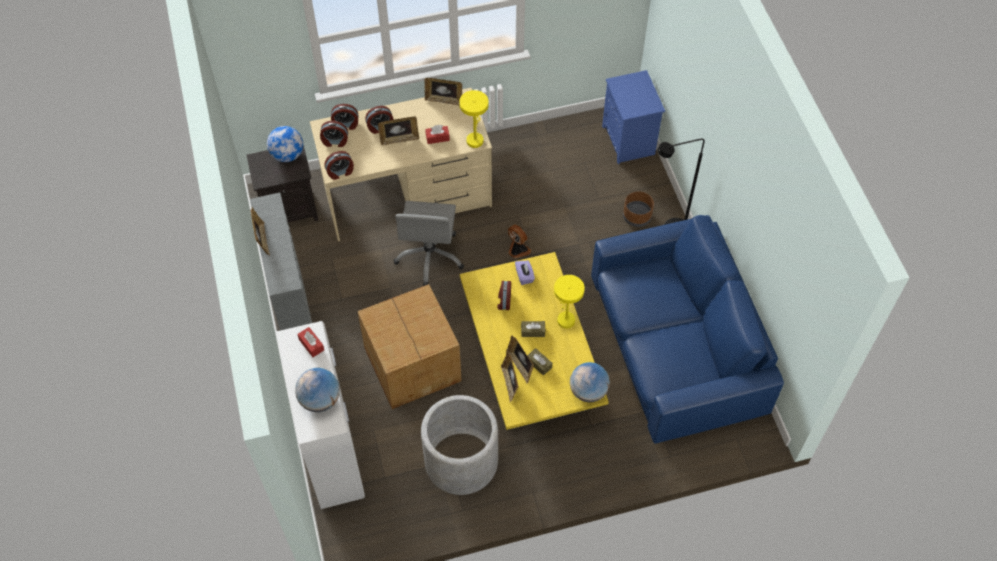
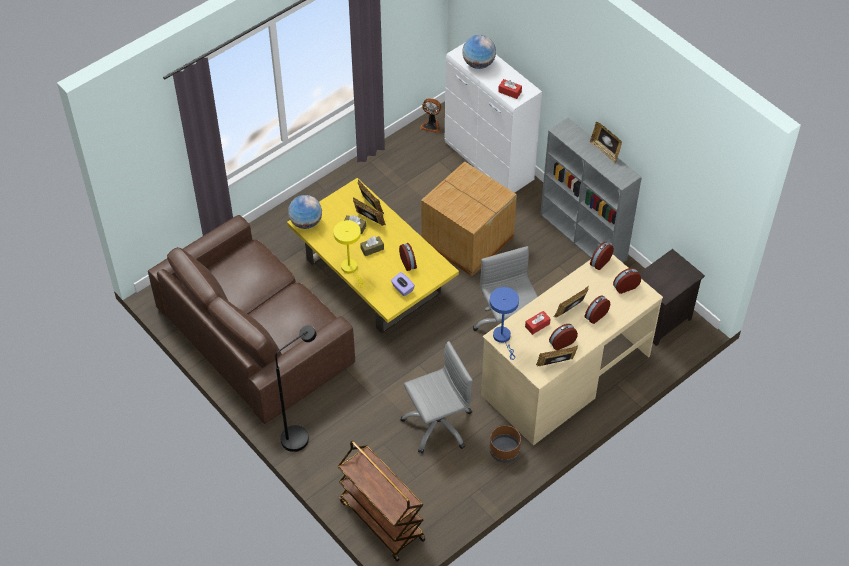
camera: 155 degrees right, 5 degrees down
globe [267,126,303,162] -> none
alarm clock [331,104,358,130] -> alarm clock moved to [549,324,578,350]
grey planter [421,395,498,495] -> none
yellow table lamp [459,90,489,148] -> blue table lamp [490,287,519,360]
fan [508,224,531,259] -> fan moved to [420,98,441,133]
blue sofa [591,215,784,444] -> brown sofa [148,215,355,424]
blue nightstand [602,70,665,164] -> brown cart [338,441,425,562]
brown planter [623,191,654,227] -> brown planter moved to [490,425,521,463]
none -> grey office chair [401,341,473,454]

